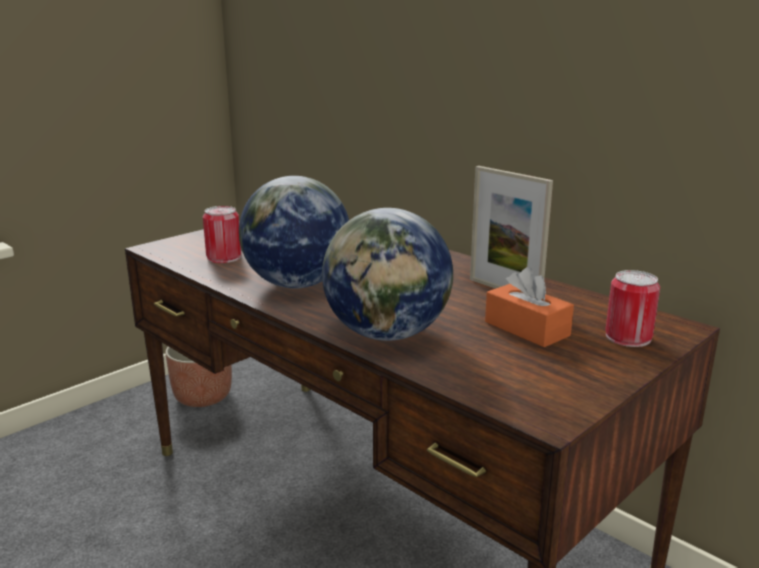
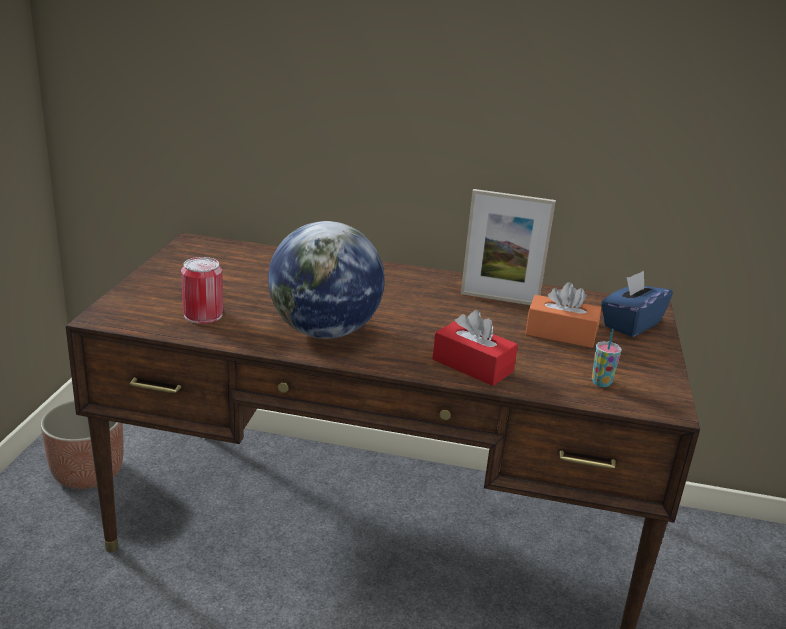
camera: 35 degrees left, 5 degrees up
globe [322,208,453,341] -> red tissue box [433,310,518,386]
can [605,270,660,347] -> blue tissue box [601,271,673,337]
none -> cup [592,329,622,387]

